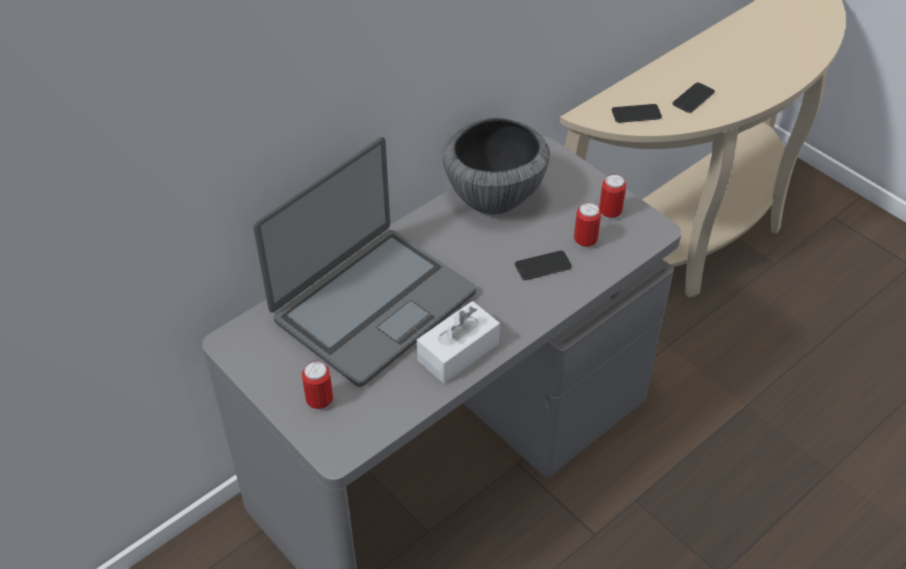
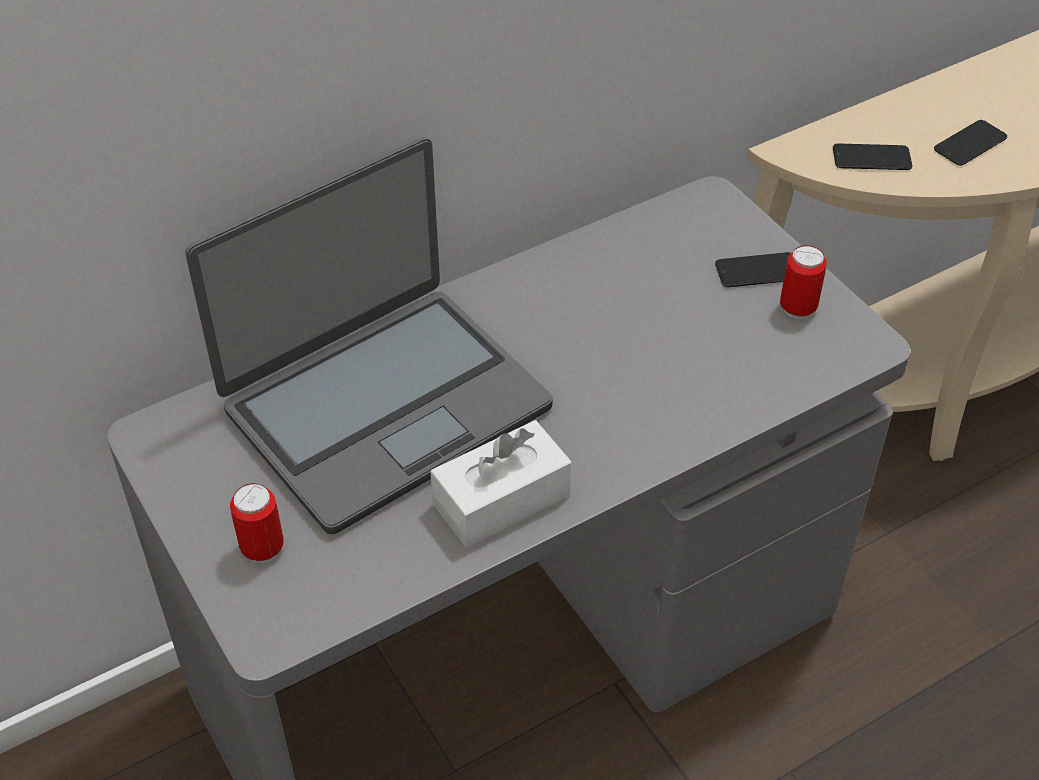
camera: 10 degrees right, 0 degrees up
bowl [442,118,550,214] -> none
phone [515,251,572,280] -> phone moved to [715,252,791,287]
can [574,202,601,248] -> none

